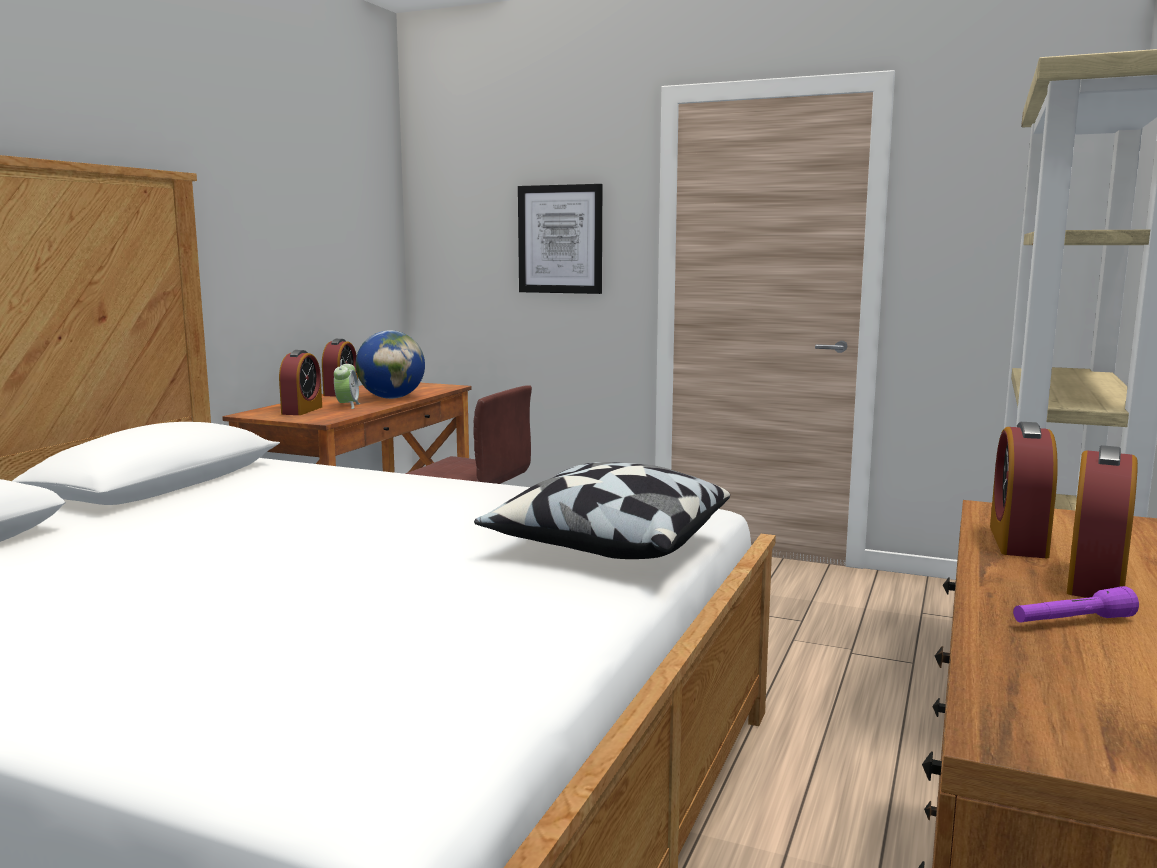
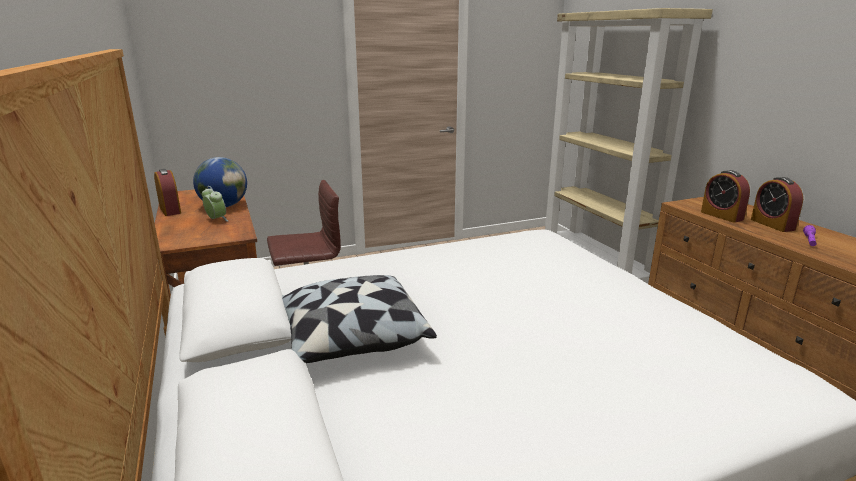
camera: 45 degrees left, 10 degrees up
alarm clock [279,350,322,415] -> none
pillow [474,462,730,559] -> pillow moved to [282,275,437,363]
picture [518,184,602,294] -> none

